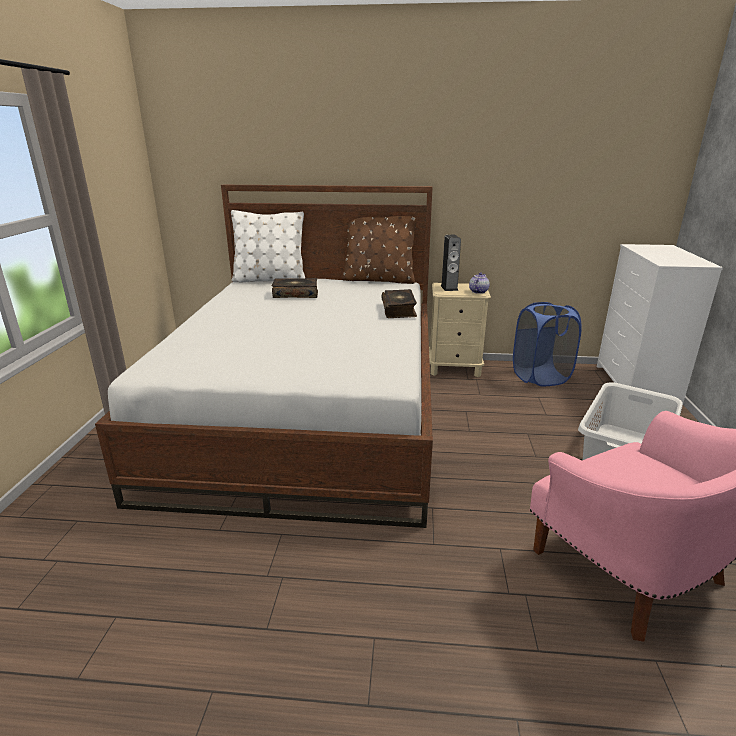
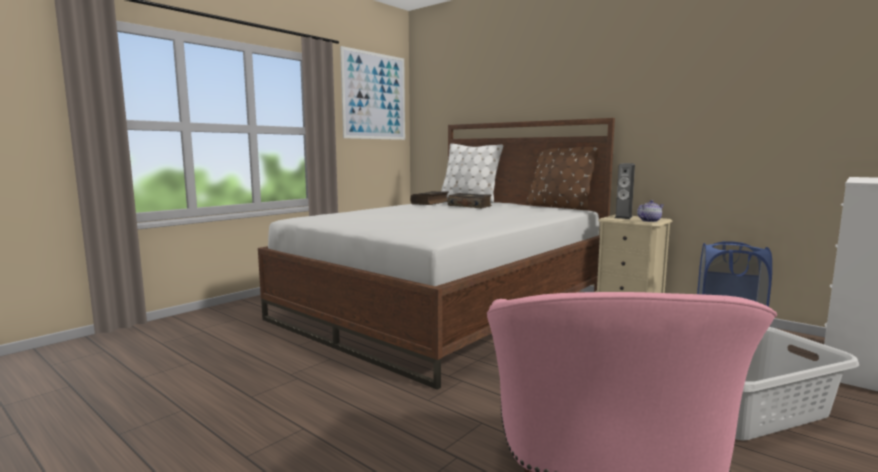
camera: 35 degrees right, 15 degrees down
book [381,289,417,318] -> book moved to [410,191,449,205]
none -> picture [340,46,405,140]

